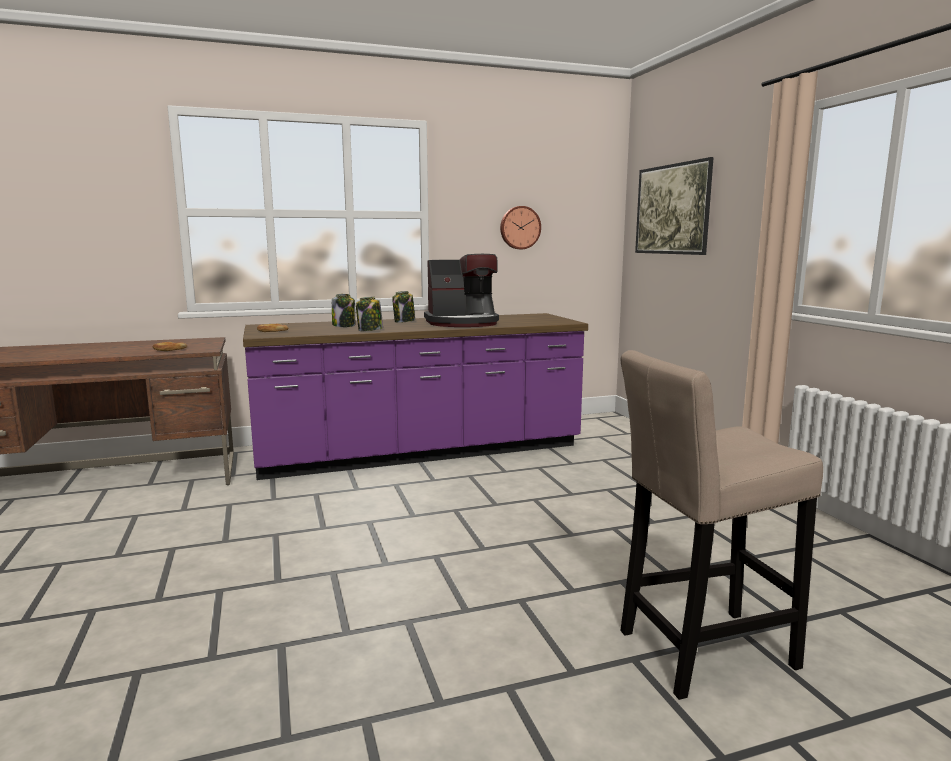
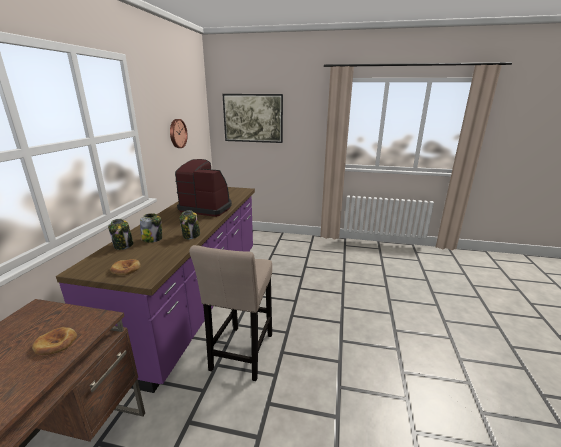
camera: 60 degrees left, 10 degrees up
jar [392,291,415,323] -> jar moved to [108,219,133,250]
coffee machine [424,254,499,327] -> coffee machine turned 90 degrees counterclockwise [175,159,232,217]
beige stool [620,350,823,700] -> beige stool moved to [189,245,272,381]

